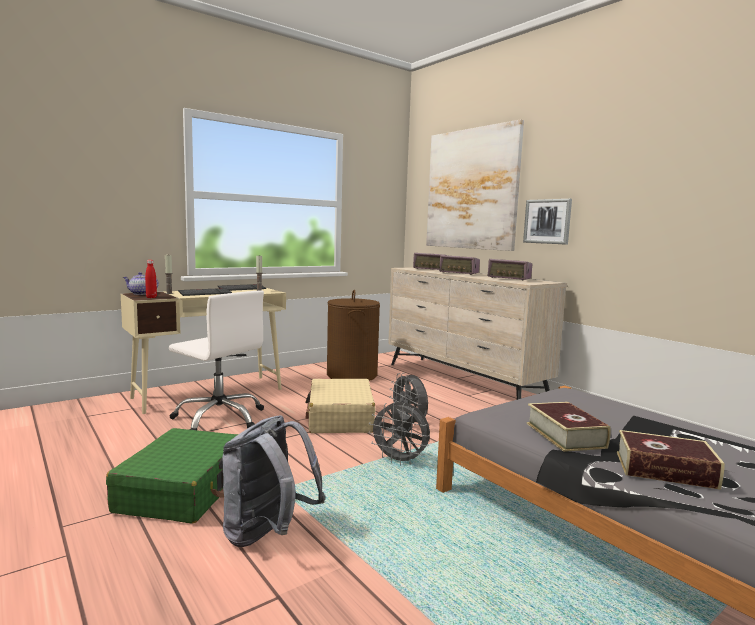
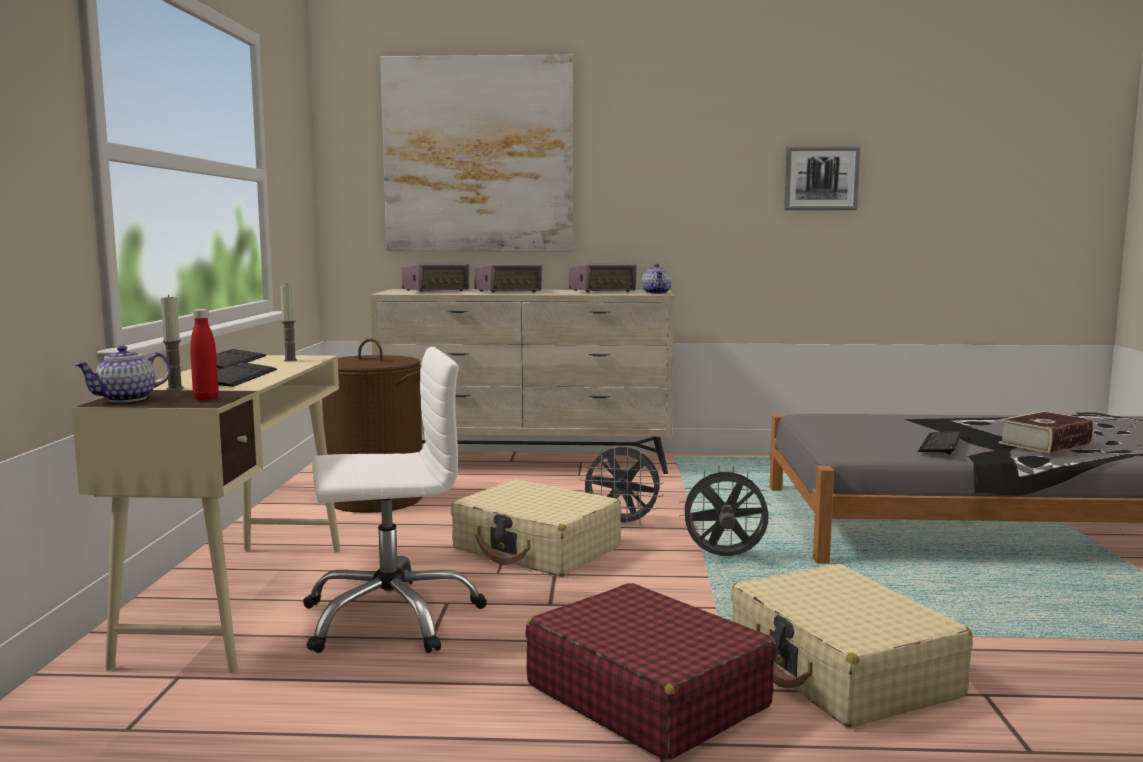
camera: 50 degrees left, 0 degrees up
green suitcase [106,428,238,524] -> red suitcase [525,583,777,761]
grey backpack [223,415,325,547] -> beige suitcase [731,564,973,728]
grey fan [369,401,430,466] -> grey fan turned 150 degrees counterclockwise [679,466,772,556]
picture [523,199,572,245] -> picture moved to [784,146,861,210]
book [526,402,611,452] -> keyboard [918,431,963,454]
none -> teapot [642,264,672,294]

